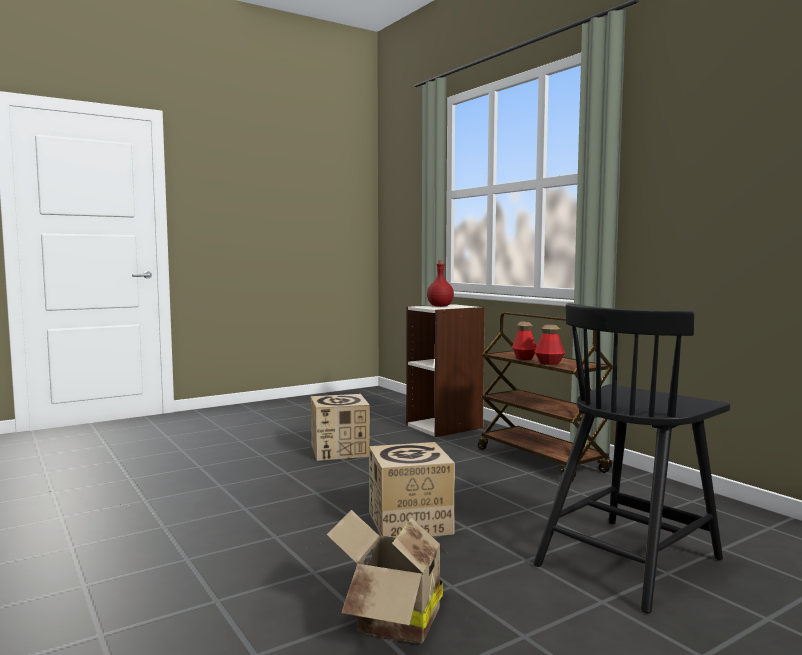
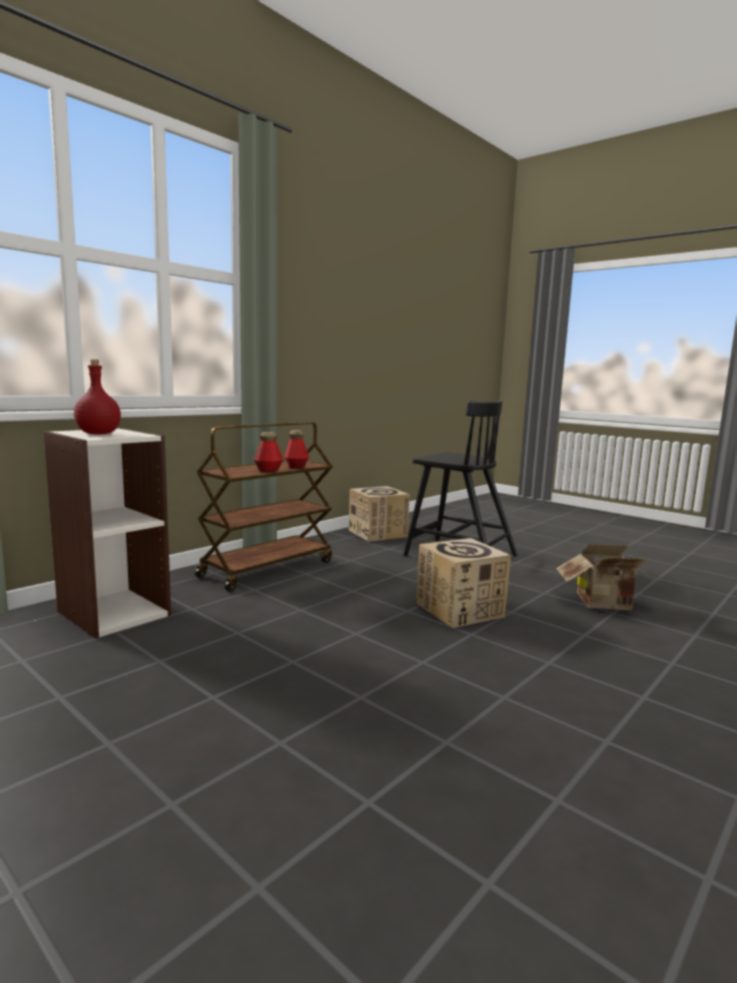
camera: 105 degrees left, 5 degrees up
cardboard box [311,394,370,461] -> cardboard box moved to [349,486,410,542]

